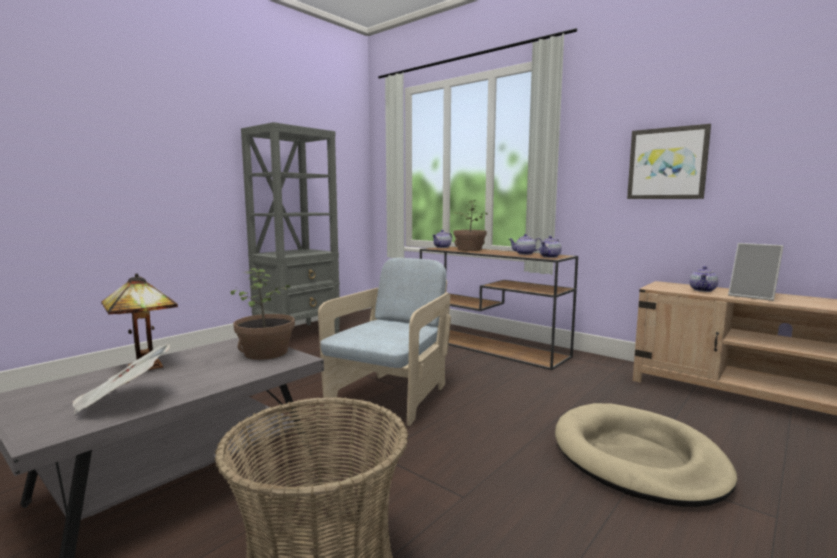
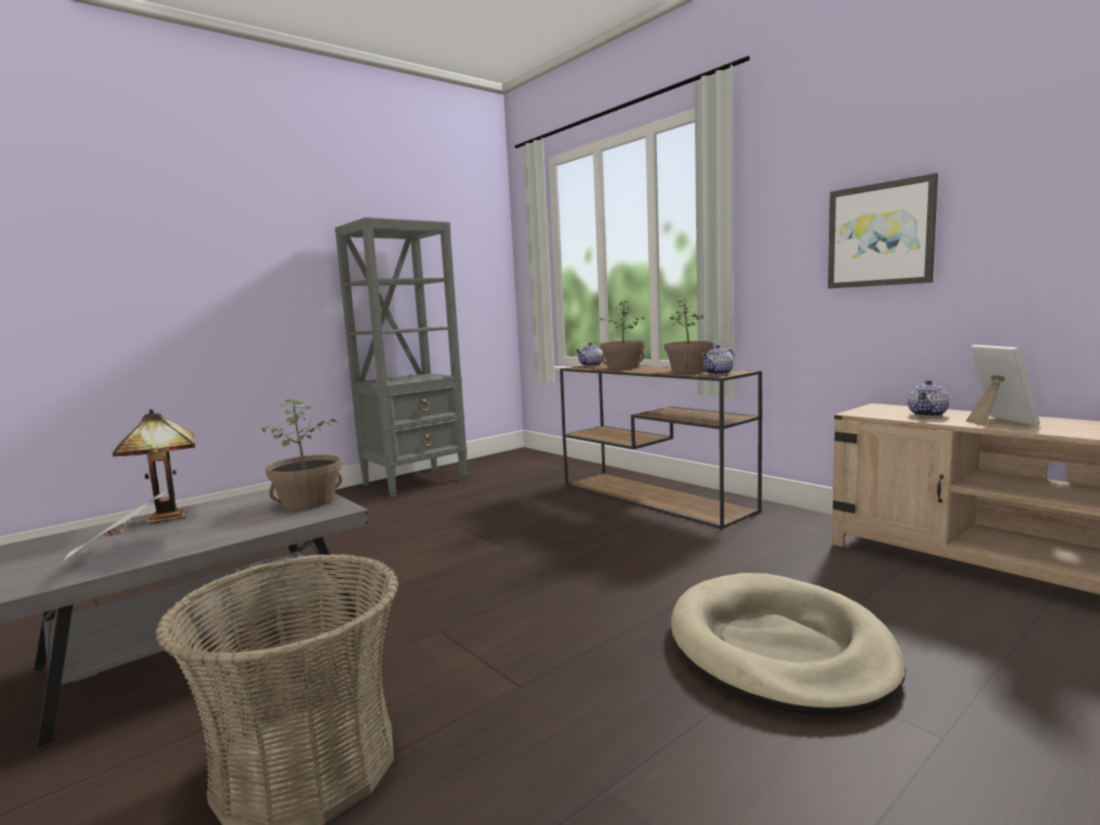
camera: 10 degrees right, 0 degrees up
beige armchair [318,258,451,426] -> none
teapot [509,234,542,255] -> potted plant [664,298,714,373]
picture frame [728,243,784,301] -> picture frame turned 150 degrees counterclockwise [966,345,1040,426]

